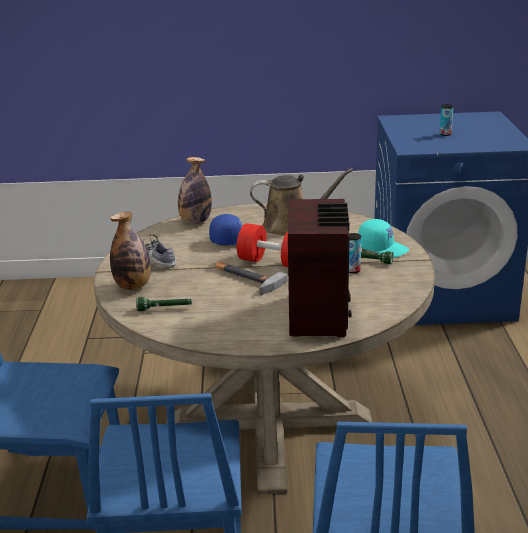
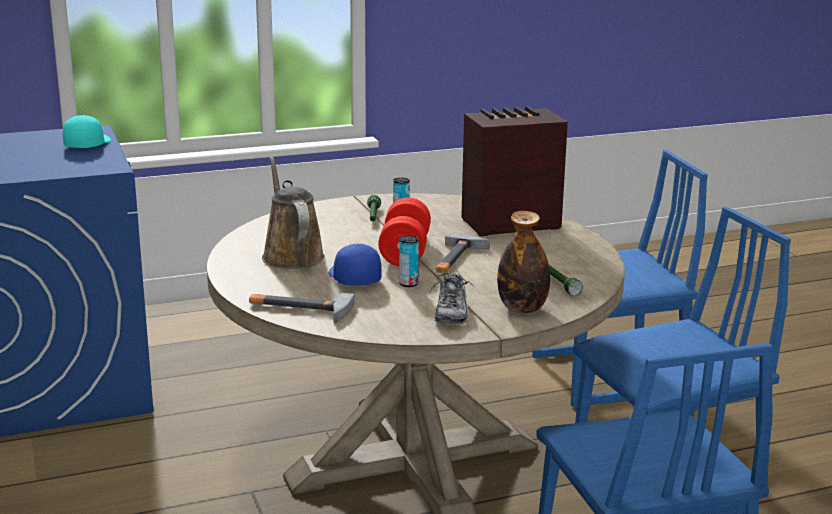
camera: 110 degrees left, 5 degrees down
bottle [178,157,212,224] -> hammer [249,293,355,323]
turquoise cap [358,219,409,258] -> turquoise cap moved to [63,115,111,148]
can [440,104,453,136] -> can moved to [399,236,419,287]

